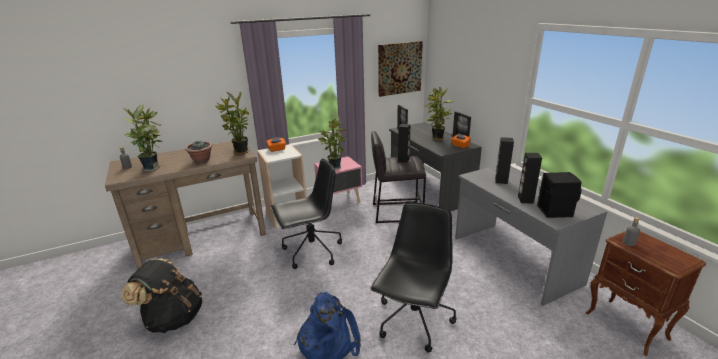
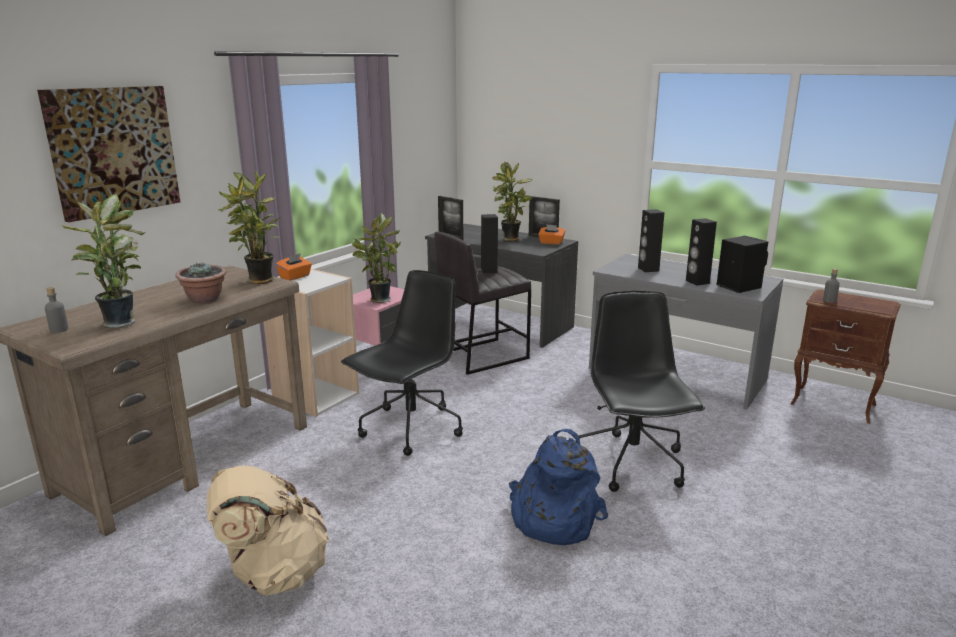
camera: 30 degrees left, 5 degrees down
black backpack [121,258,202,333] -> beige backpack [207,466,329,596]
picture [378,41,423,97] -> picture moved to [37,86,181,222]

